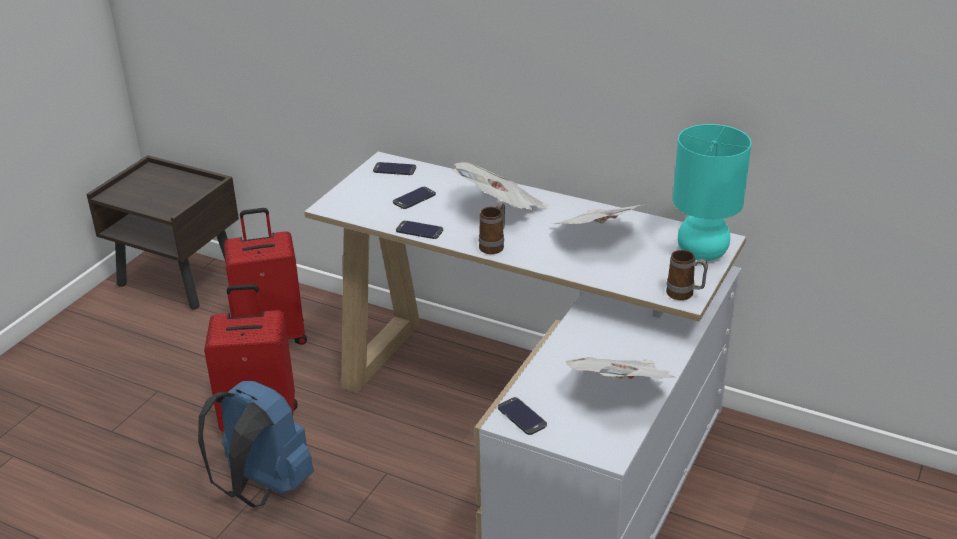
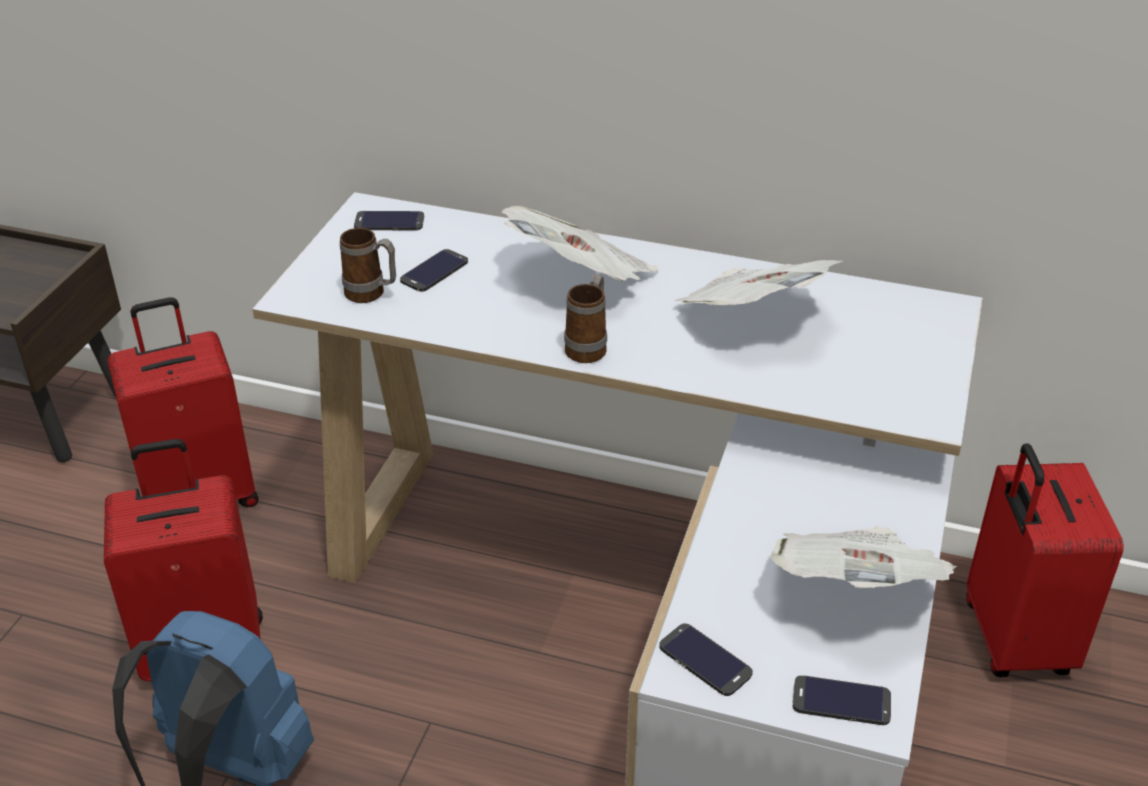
camera: 10 degrees left, 5 degrees up
phone [396,220,443,239] -> phone moved to [792,675,891,725]
mug [666,250,708,300] -> mug moved to [340,228,396,303]
turquoise table lamp [673,124,752,261] -> none
none -> red suitcase [966,443,1124,677]

